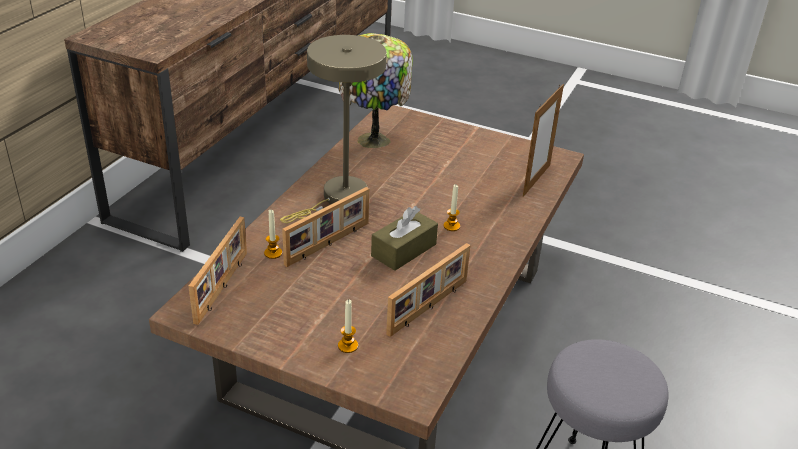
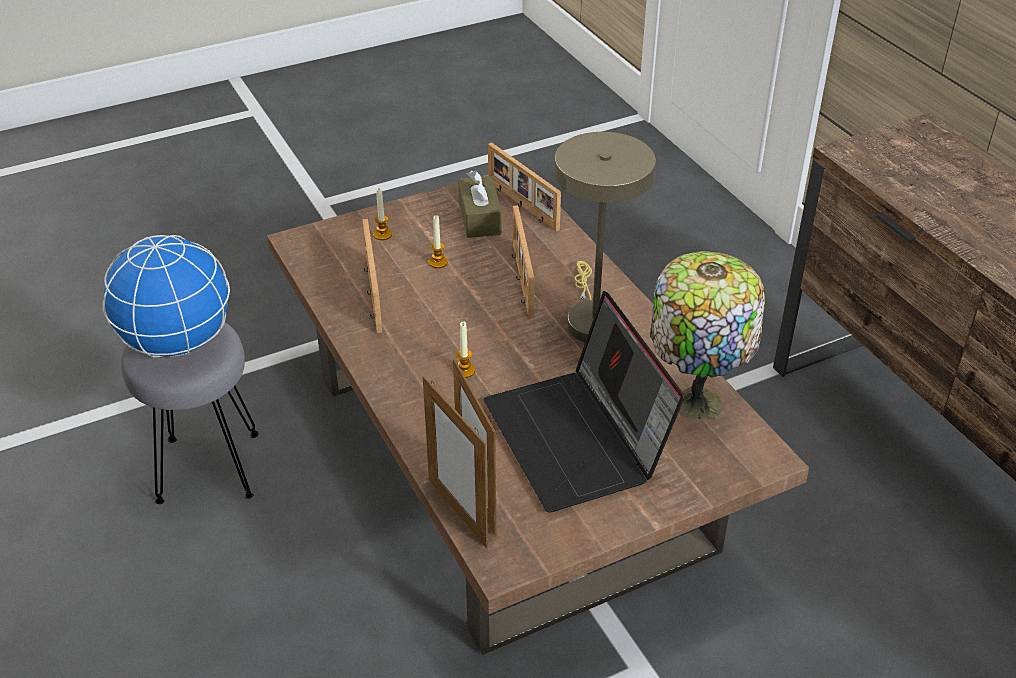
camera: 130 degrees right, 5 degrees up
candle [264,210,282,259] -> candle moved to [429,215,448,268]
brown tissue box [371,206,438,271] -> brown tissue box moved to [458,170,502,238]
none -> globe [103,235,230,357]
none -> picture frame [423,376,488,548]
none -> laptop [483,291,685,512]

